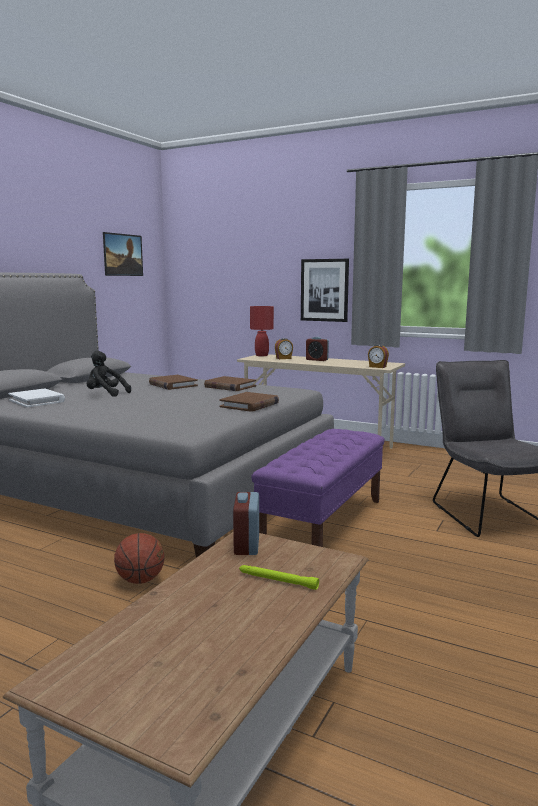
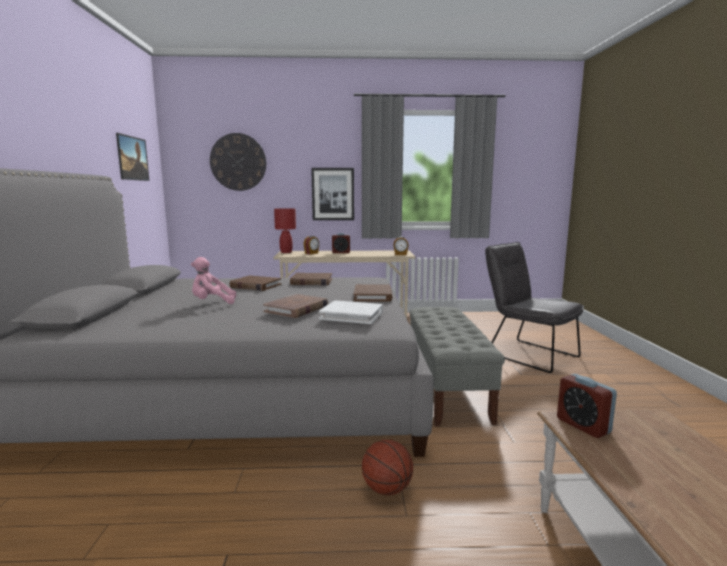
camera: 30 degrees left, 0 degrees up
white book [8,389,65,407] -> white book moved to [319,300,383,324]
black plush toy [87,351,131,397] -> pink plush toy [191,257,236,304]
green flashlight [239,565,319,590] -> none
purple bench [251,429,385,547] -> grey bench [409,307,505,426]
none -> wall clock [210,133,266,191]
none -> brown book [263,294,328,318]

